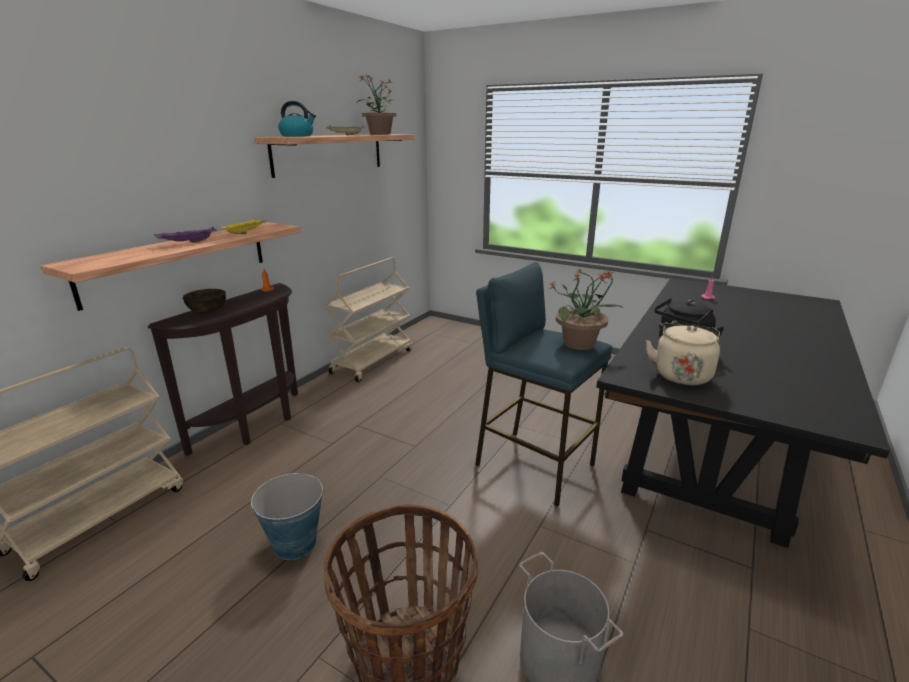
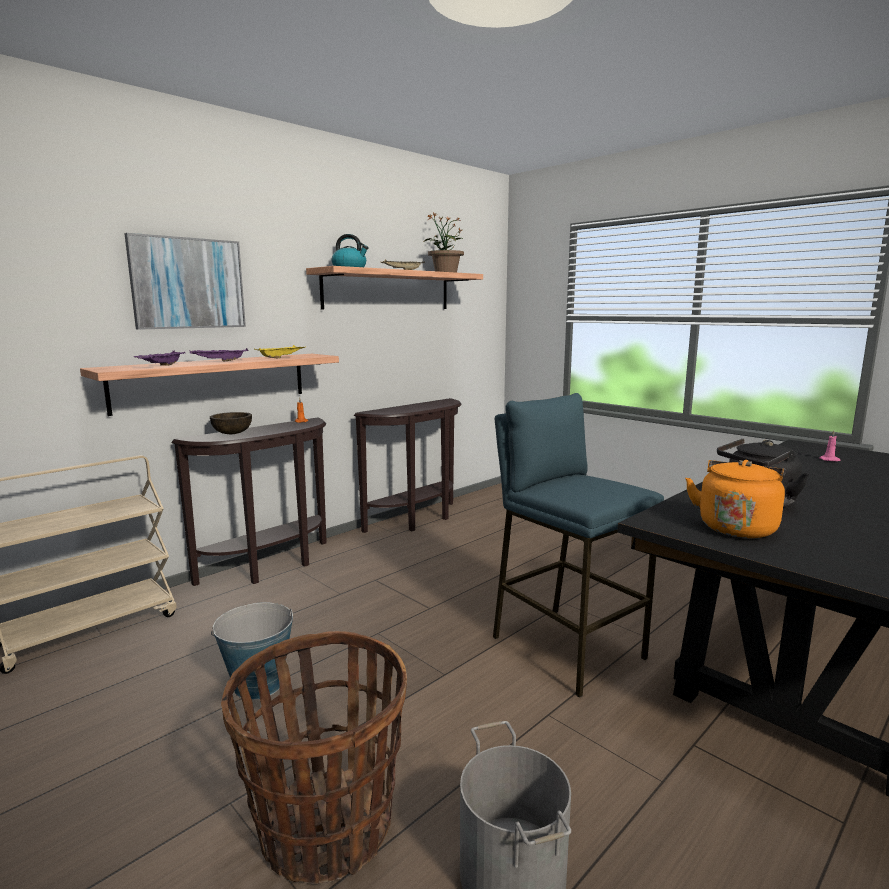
camera: 15 degrees right, 10 degrees down
beige cart [324,258,412,382] -> brown console table [354,398,461,533]
potted plant [548,269,623,350] -> none
beige kettle [646,323,720,385] -> orange kettle [685,460,786,538]
none -> picture [124,233,246,330]
none -> purple tray [134,351,186,366]

